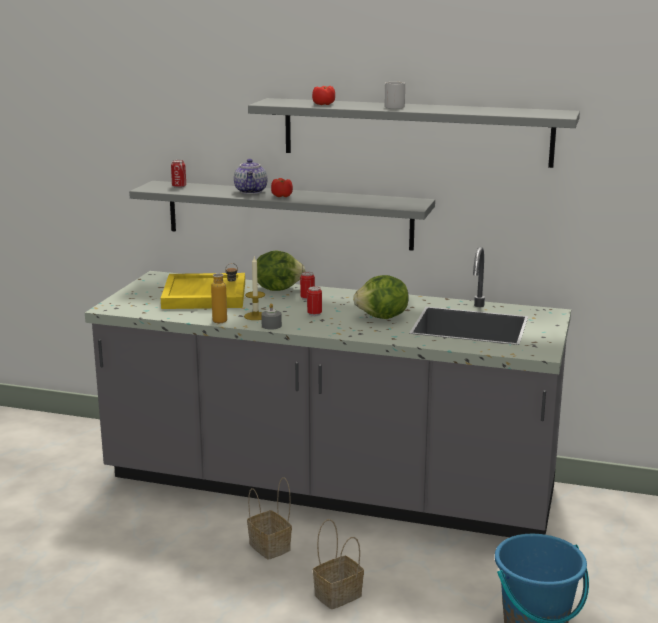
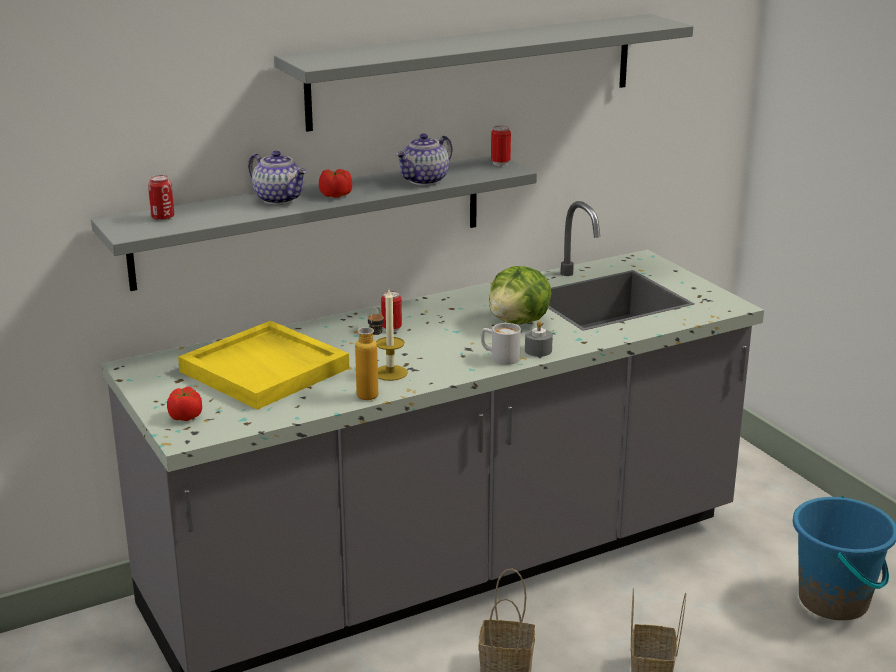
camera: 45 degrees left, 5 degrees up
lettuce [257,250,306,291] -> none
grey candle [261,303,282,330] -> grey candle moved to [525,321,553,357]
can [307,286,322,317] -> can moved to [491,126,511,166]
tomato [312,86,335,105] -> tomato moved to [167,387,202,421]
white mug [385,82,405,109] -> white mug moved to [481,323,521,365]
none -> teapot [395,134,452,185]

